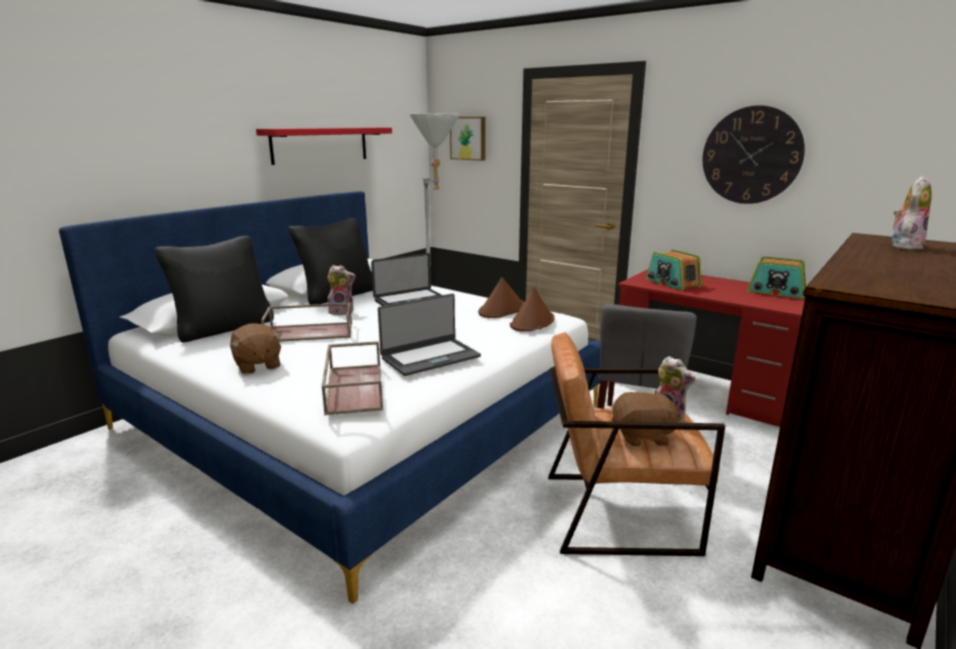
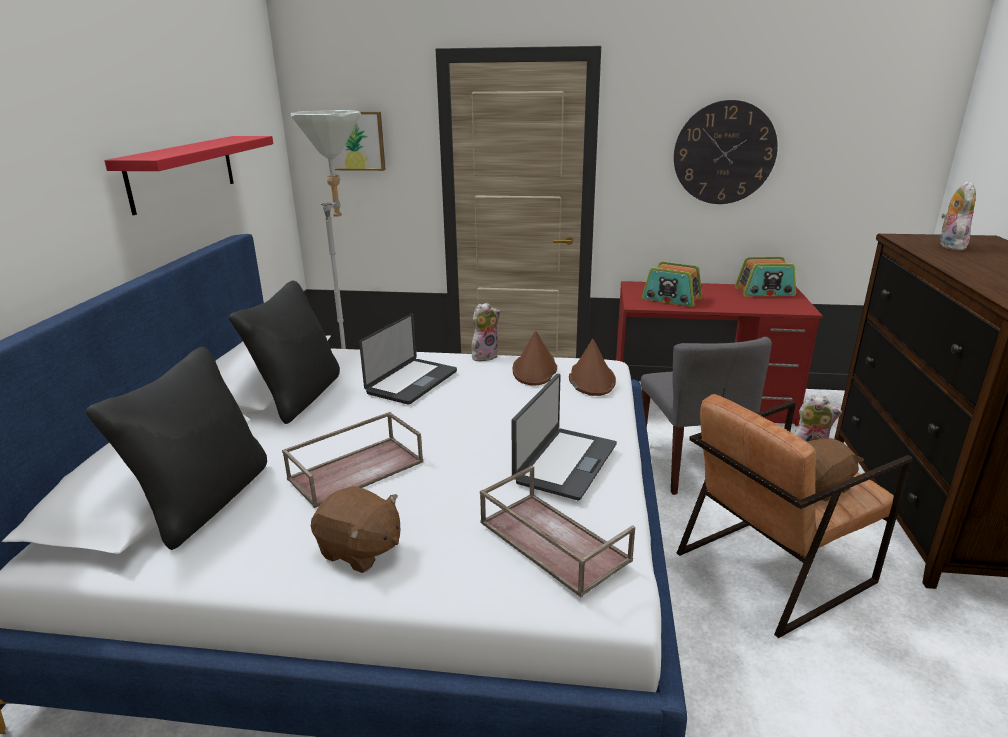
camera: 30 degrees left, 5 degrees up
plush toy [327,265,356,315] -> plush toy moved to [472,302,500,361]

